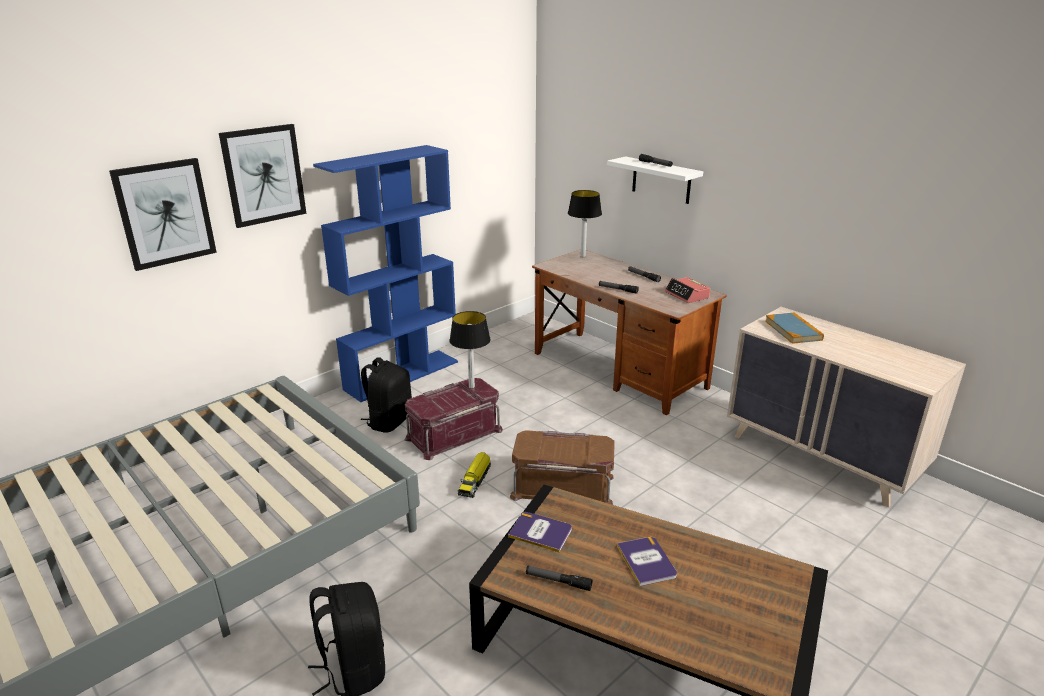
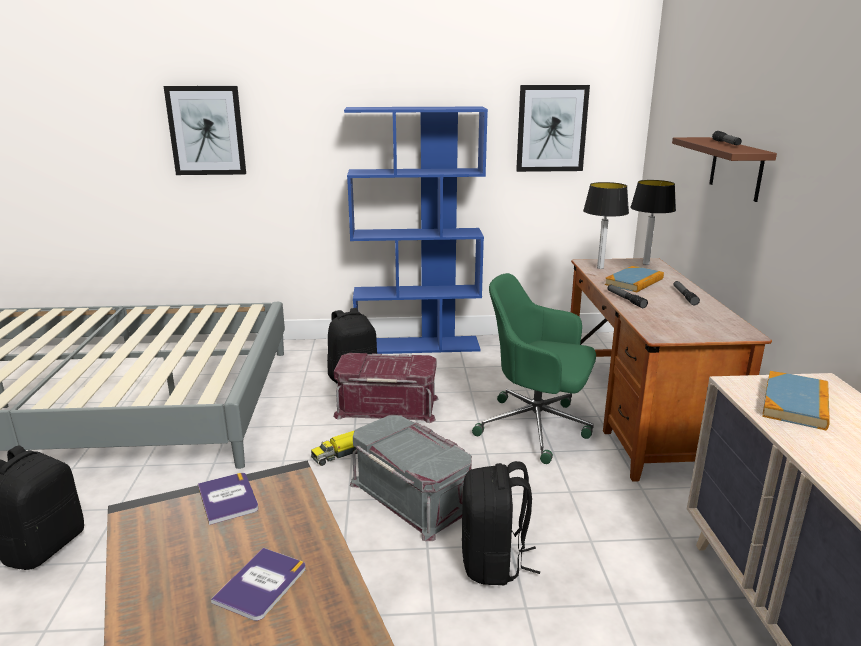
camera: 40 degrees right, 5 degrees down
picture [219,124,307,228] -> picture moved to [516,85,590,172]
table lamp [449,311,491,388] -> table lamp moved to [583,182,629,269]
brown storage box [510,430,615,505] -> grey storage box [350,415,472,541]
flashlight [526,566,592,591] -> none
white shelf [607,156,703,204] -> brown shelf [672,137,777,202]
alarm clock [665,277,710,303] -> none
none -> black backpack [462,461,540,585]
none -> green office chair [472,273,596,464]
none -> book [605,266,664,292]

